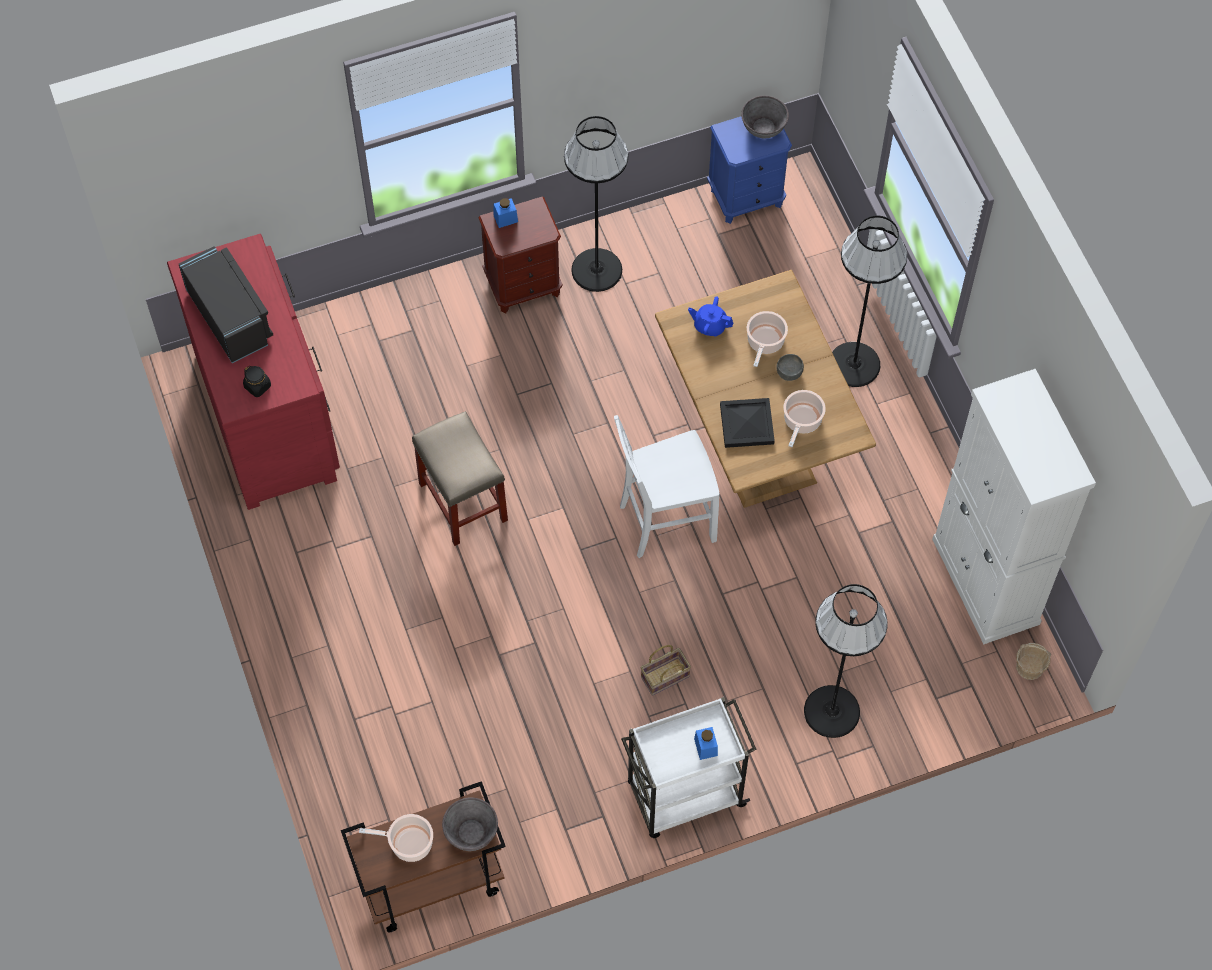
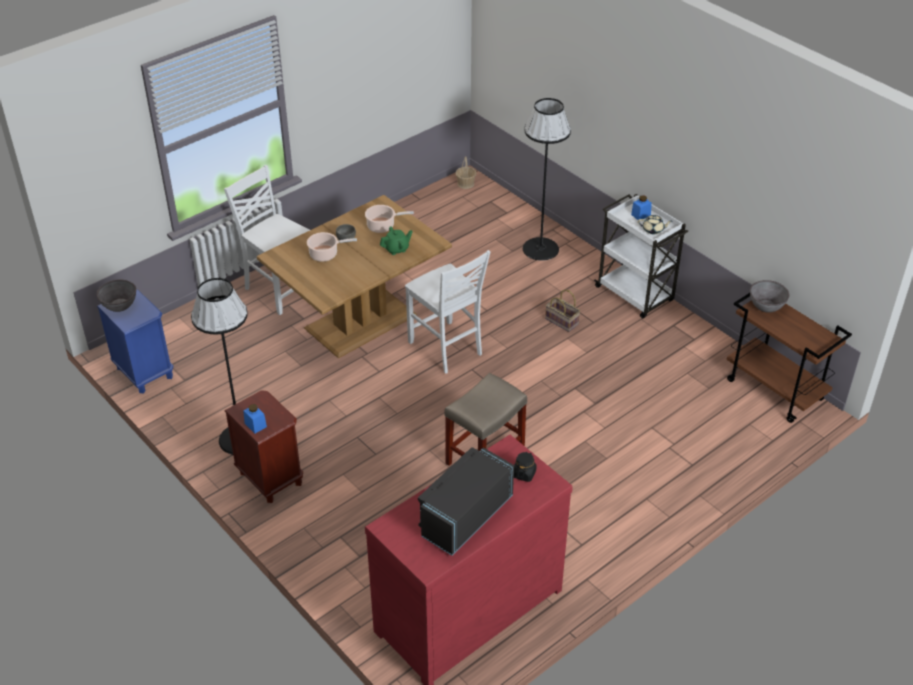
camera: 110 degrees left, 20 degrees down
cooking pot [359,814,433,862] -> none
blue teapot [688,296,734,337] -> none
black tray [720,398,775,448] -> green teapot [380,226,413,255]
black floor lamp [832,216,907,387] -> white chair [224,165,310,315]
white cabinet [932,369,1096,644] -> none
none -> beige teapot [638,215,672,234]

